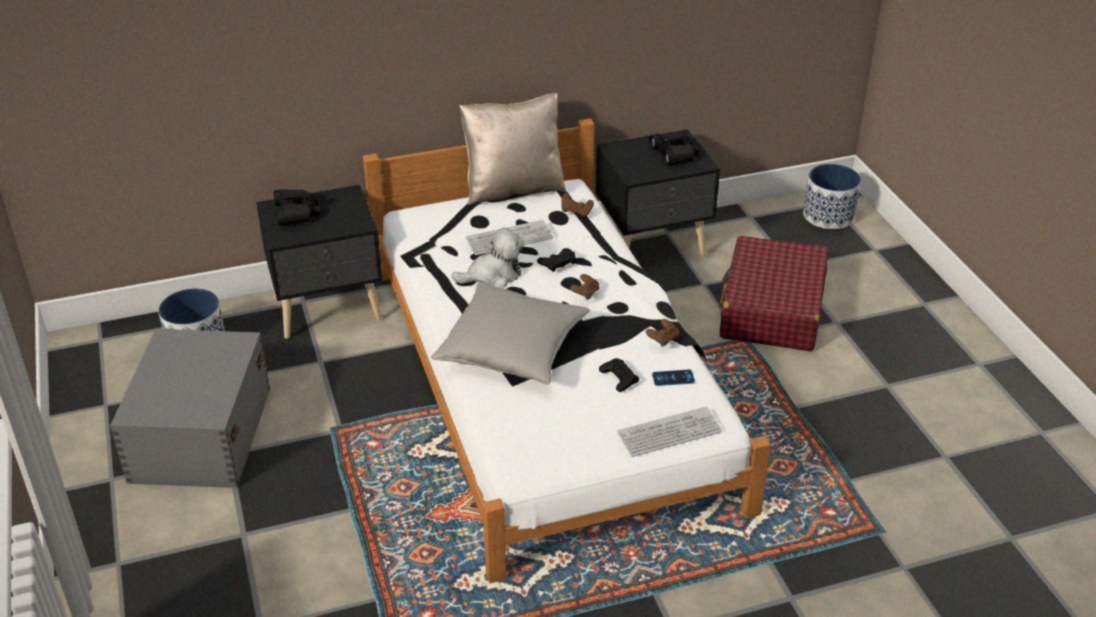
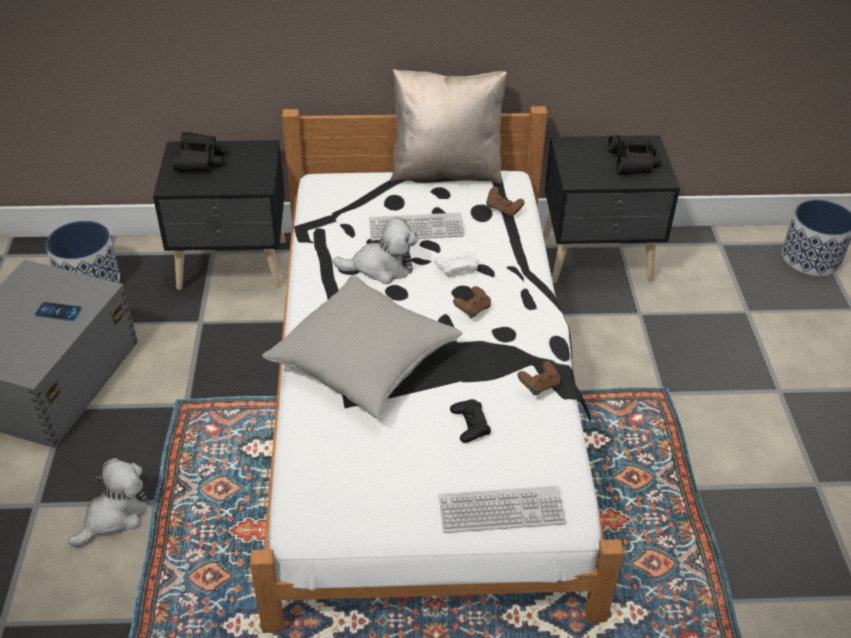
camera: 15 degrees right, 5 degrees up
black game controller [537,248,577,272] -> white game controller [434,251,478,276]
phone [652,370,695,386] -> phone moved to [35,302,82,321]
red suitcase [719,236,828,351] -> none
none -> plush toy [69,458,148,547]

